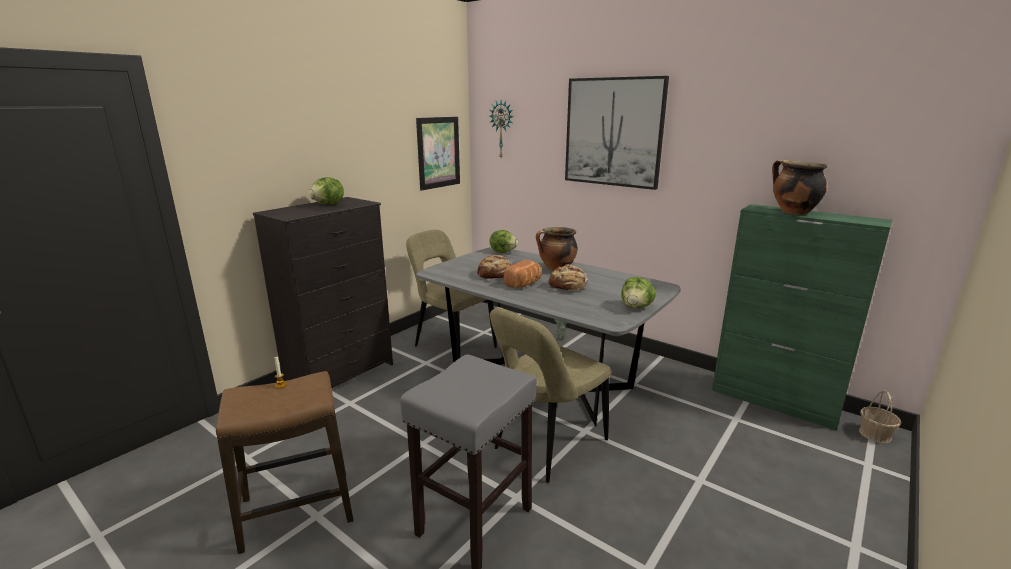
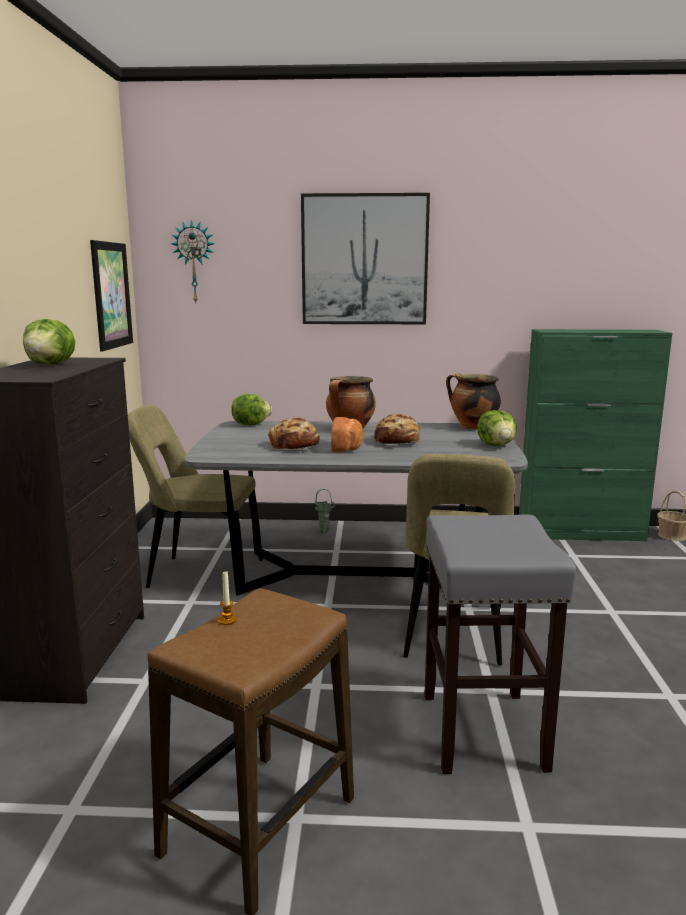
camera: 35 degrees left, 5 degrees down
cooking pot [772,160,827,215] -> cooking pot moved to [446,374,501,429]

